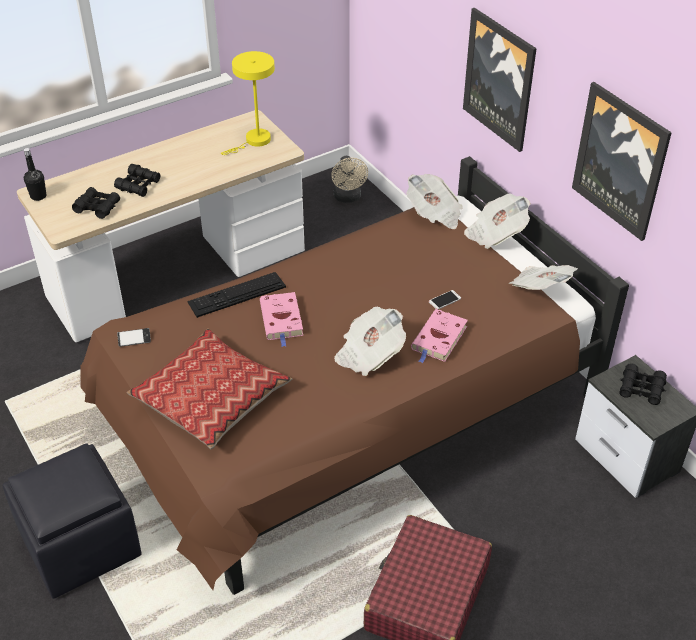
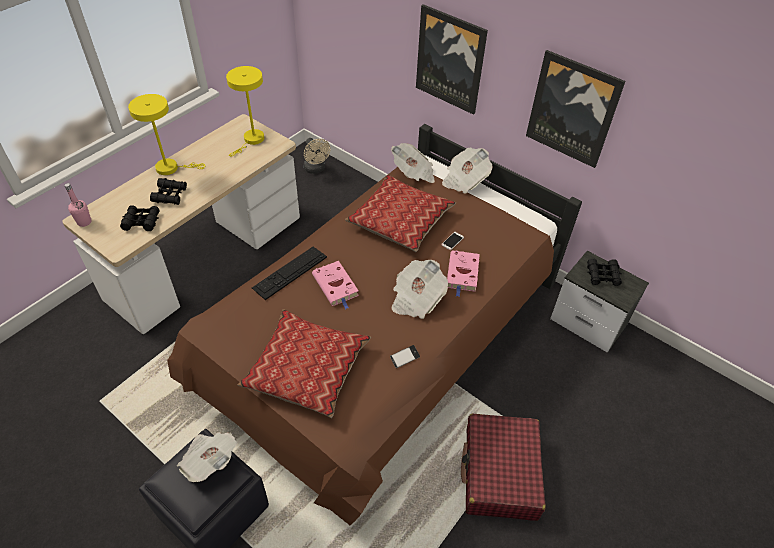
camera: 20 degrees left, 5 degrees up
black bottle [24,148,46,201] -> pink bottle [64,183,92,227]
phone [117,328,151,347] -> phone moved to [390,345,420,368]
newspaper [509,265,578,290] -> newspaper moved to [177,432,237,482]
none -> yellow table lamp [128,94,205,175]
none -> pillow [345,175,456,252]

